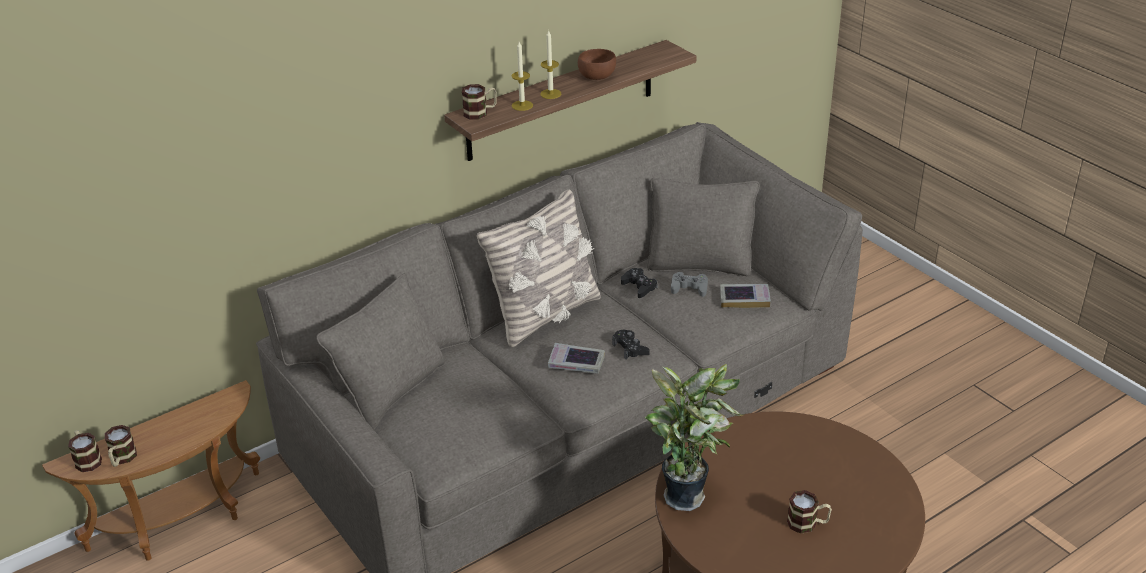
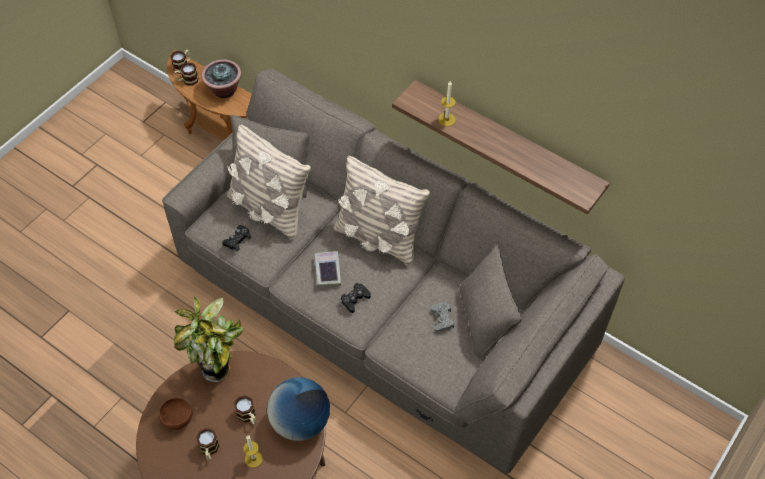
camera: 70 degrees right, 20 degrees up
mug [462,84,497,120] -> mug moved to [234,395,257,424]
candle [540,30,561,99] -> candle moved to [243,435,263,468]
brown bowl [578,49,616,80] -> brown bowl moved to [159,398,192,430]
black game controller [621,268,657,298] -> black game controller moved to [222,225,251,252]
book [720,284,771,308] -> none
none -> potted plant [201,59,242,98]
none -> beige pillow [227,125,311,239]
none -> globe [267,377,330,441]

